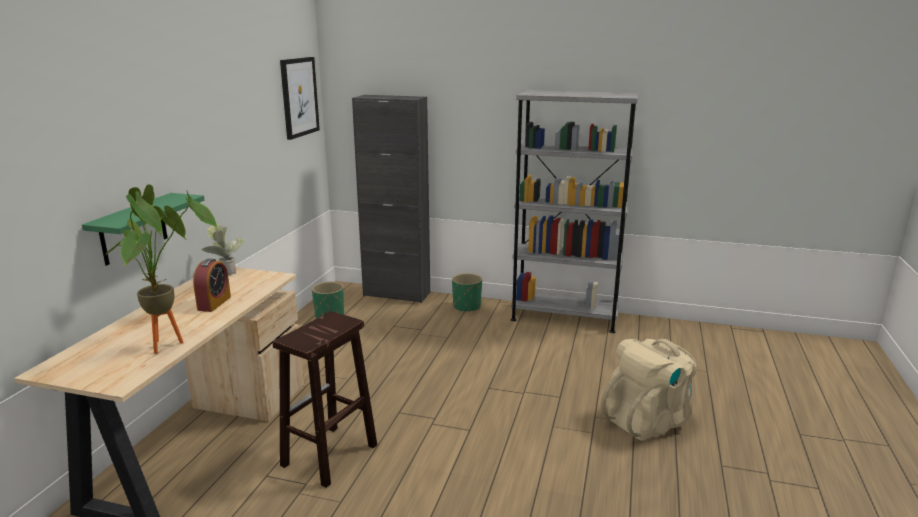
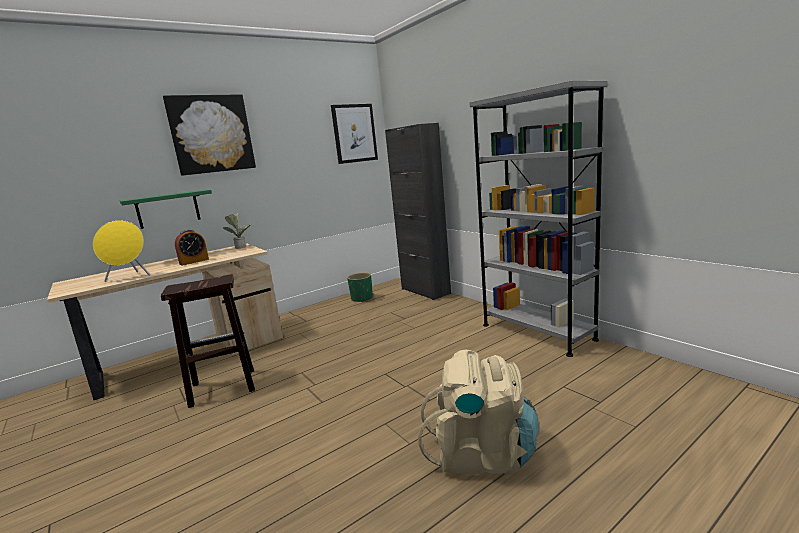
camera: 40 degrees right, 5 degrees down
potted plant [105,184,218,354] -> yellow speaker [93,220,150,282]
green planter [452,273,482,312] -> none
none -> picture [163,94,256,175]

